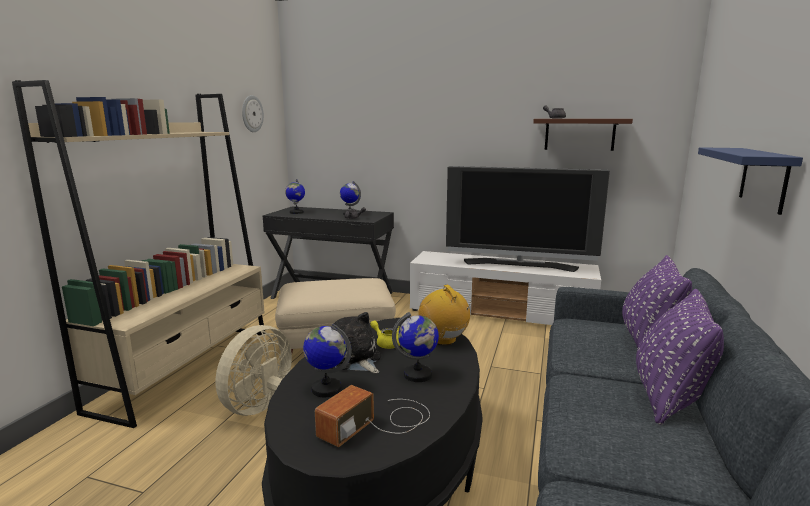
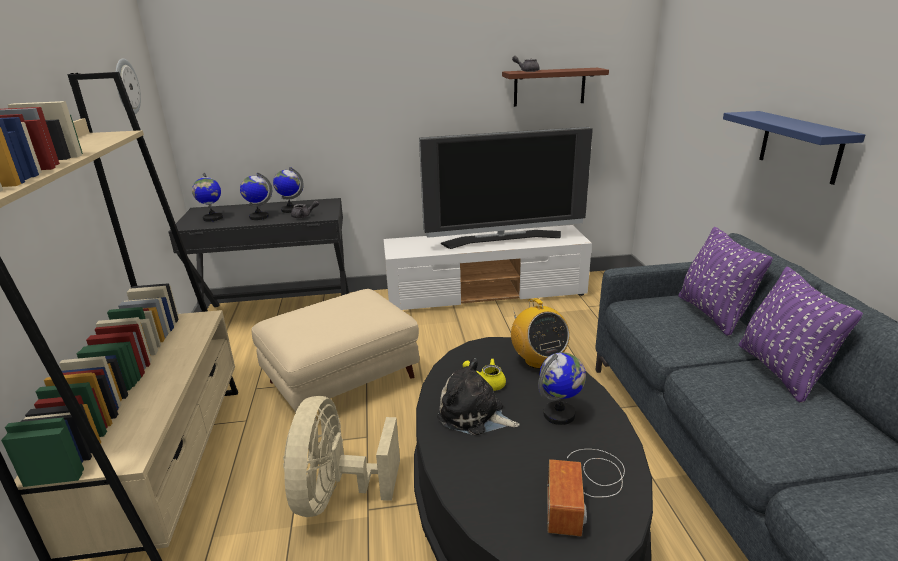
camera: 25 degrees left, 10 degrees up
globe [303,324,352,397] -> globe moved to [240,172,272,220]
radio [419,285,472,345] -> radio turned 150 degrees counterclockwise [511,298,570,369]

